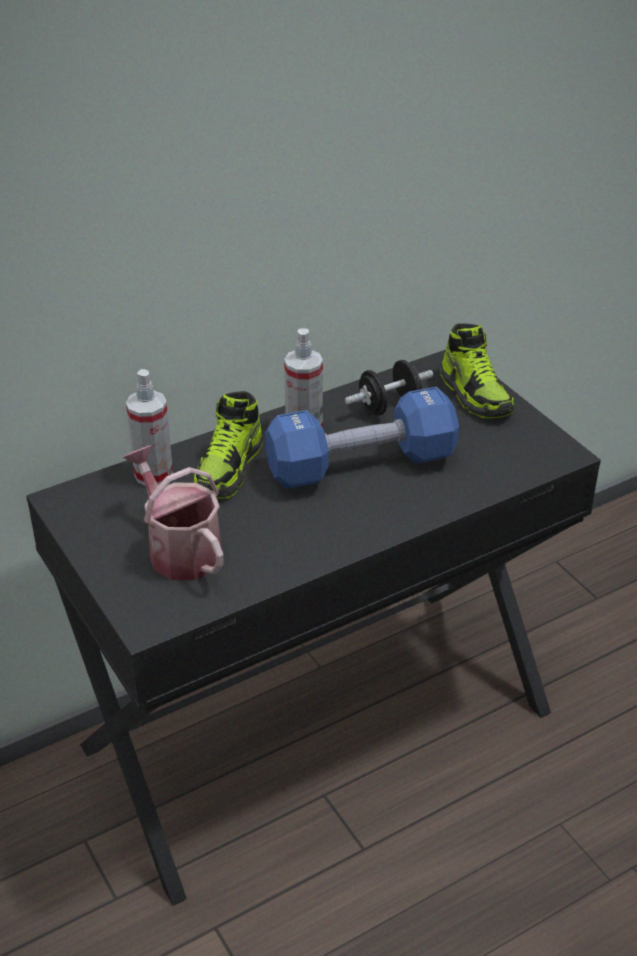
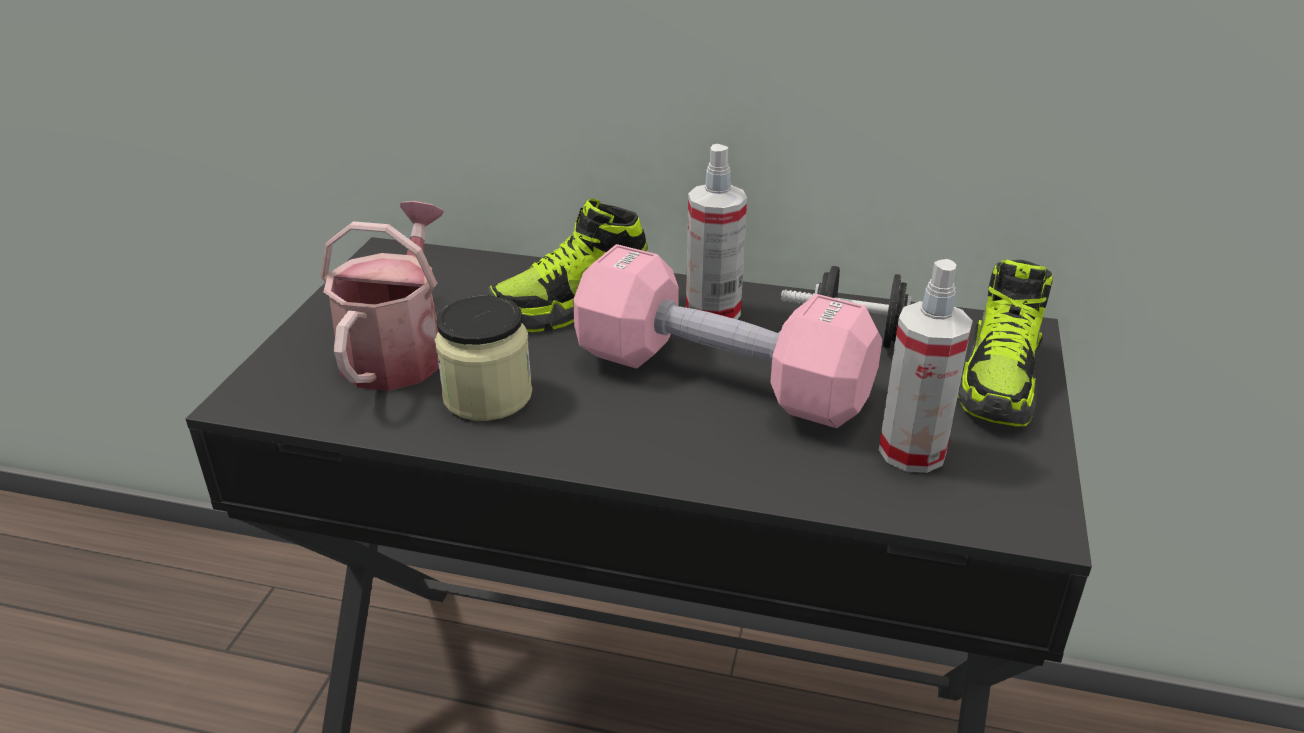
camera: 45 degrees right, 5 degrees down
spray bottle [126,369,173,485] -> spray bottle moved to [879,259,973,473]
blue dumbbell [265,387,459,489] -> pink dumbbell [573,244,882,428]
none -> jar [435,296,532,421]

